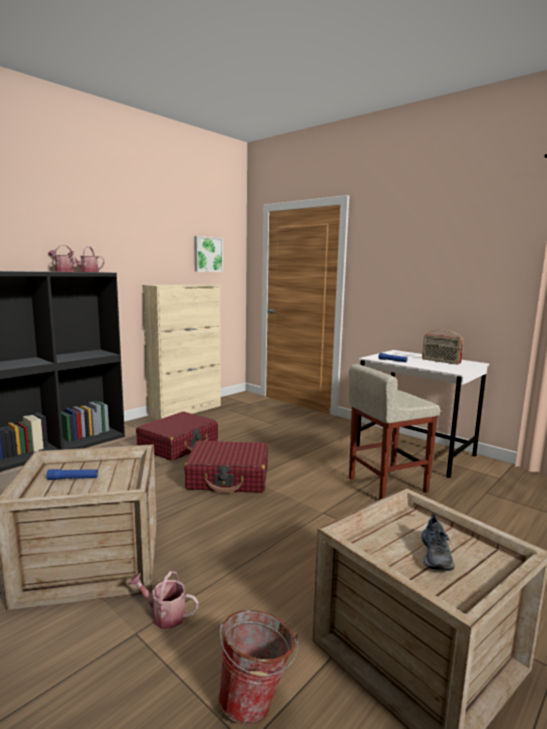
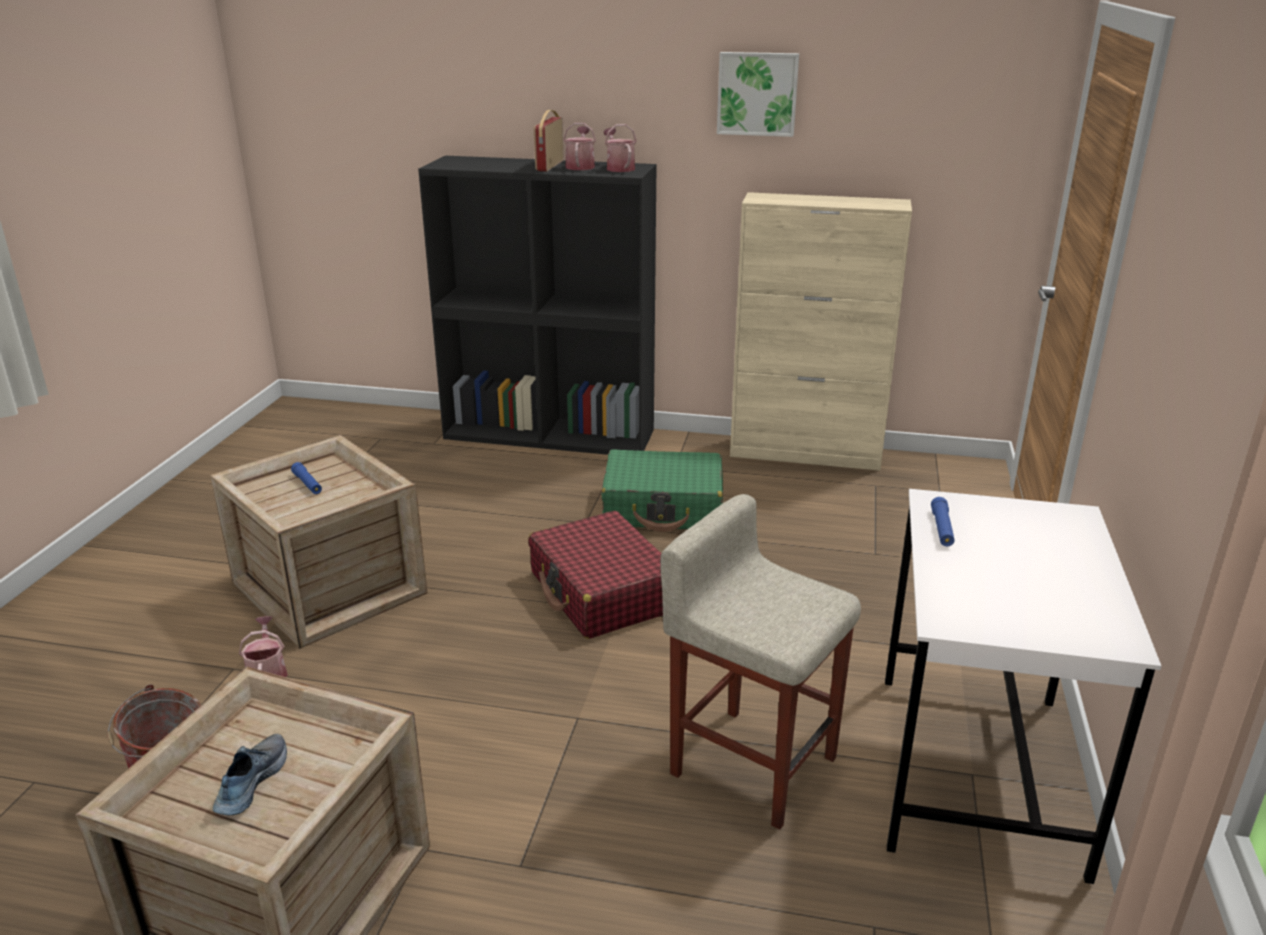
camera: 60 degrees right, 15 degrees up
red suitcase [136,412,218,461] -> green suitcase [601,449,723,532]
picture [194,236,223,272] -> picture moved to [717,52,799,137]
shoe [421,514,455,571] -> shoe turned 120 degrees clockwise [213,733,287,816]
radio [422,330,464,364] -> radio moved to [534,110,563,171]

